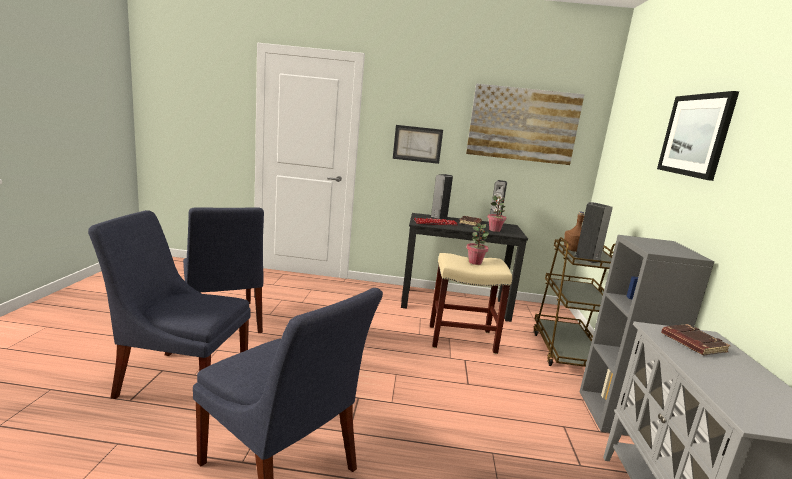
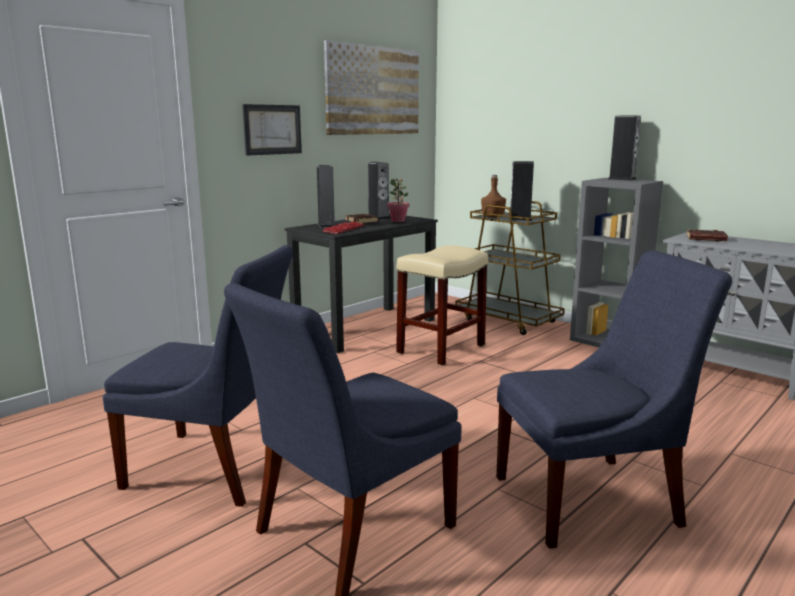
camera: 50 degrees left, 0 degrees up
potted plant [467,223,489,265] -> none
picture [657,91,739,181] -> none
none -> speaker [608,115,641,181]

